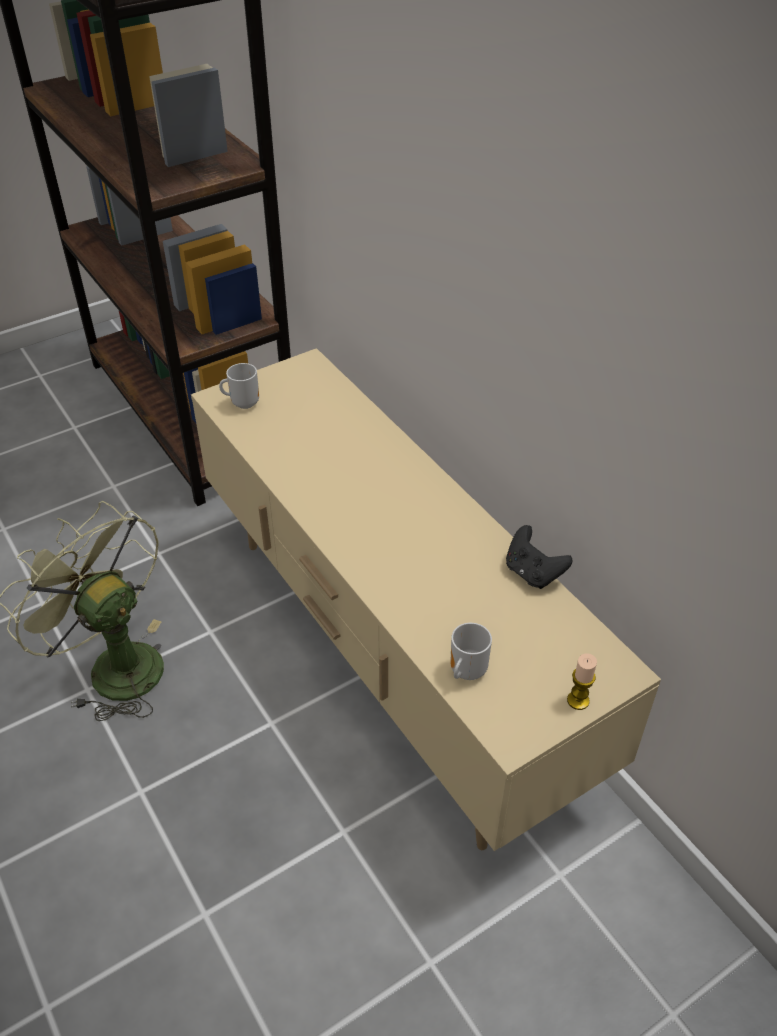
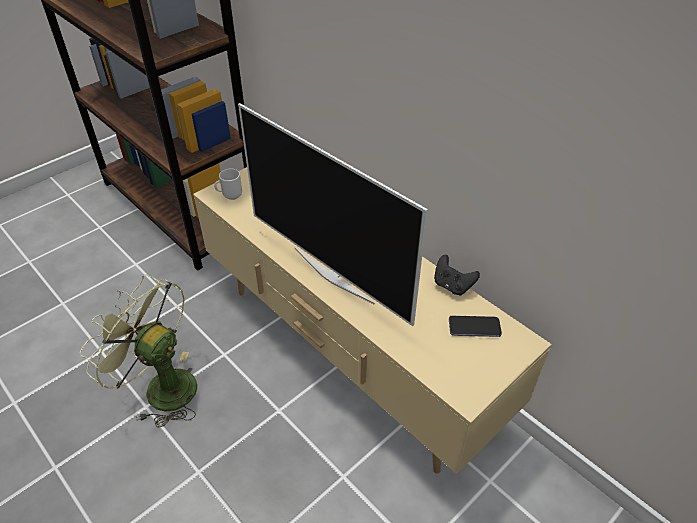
camera: 10 degrees left, 0 degrees up
mug [450,623,492,680] -> none
candle [567,654,597,710] -> none
none -> television [238,103,428,326]
none -> phone [449,316,502,337]

